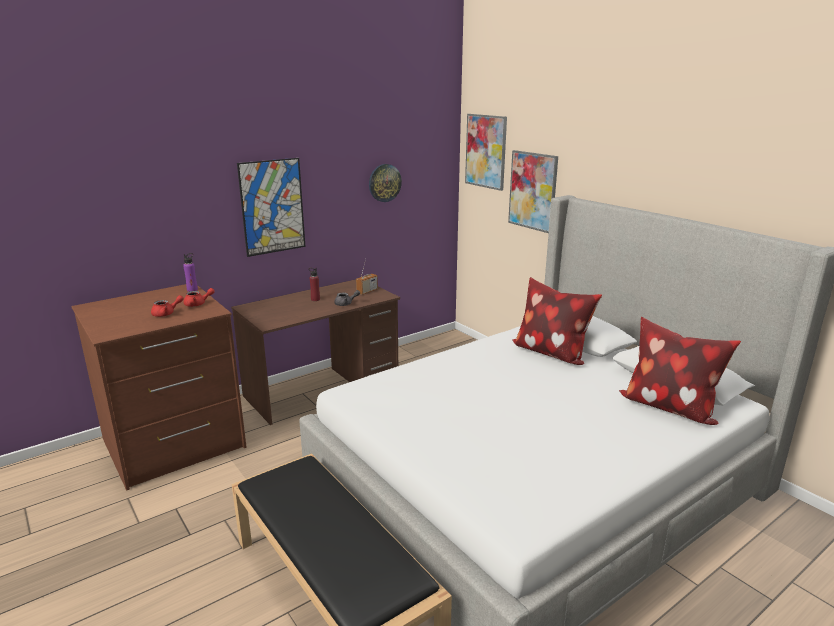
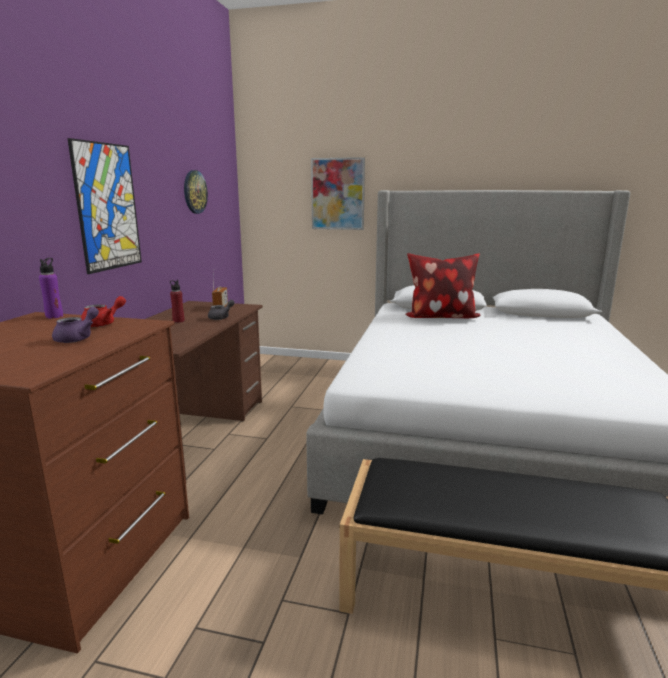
camera: 40 degrees left, 5 degrees down
red teapot [151,295,184,317] -> purple teapot [52,307,99,343]
picture [465,114,507,191] -> none
pillow [619,317,741,425] -> none

